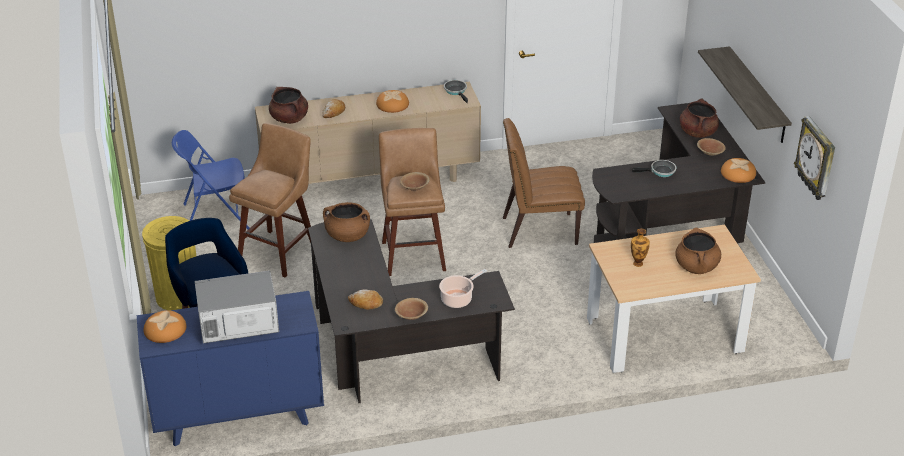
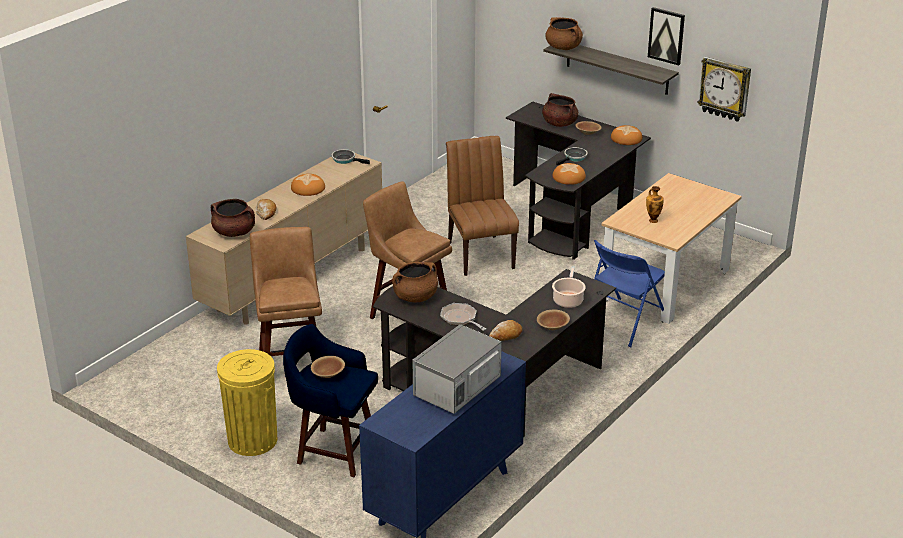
camera: 40 degrees left, 5 degrees down
bread [143,310,187,343] -> bread moved to [553,163,586,185]
blue chair [172,130,250,230] -> blue chair moved to [594,240,665,347]
brown bowl [400,172,430,191] -> brown bowl moved to [311,356,345,378]
brown chair [503,118,585,248] -> brown chair turned 120 degrees clockwise [446,136,519,276]
brown cooking pot [675,227,721,274] -> brown cooking pot moved to [545,17,583,50]
none -> frying pan [440,303,486,331]
none -> picture [648,7,685,65]

